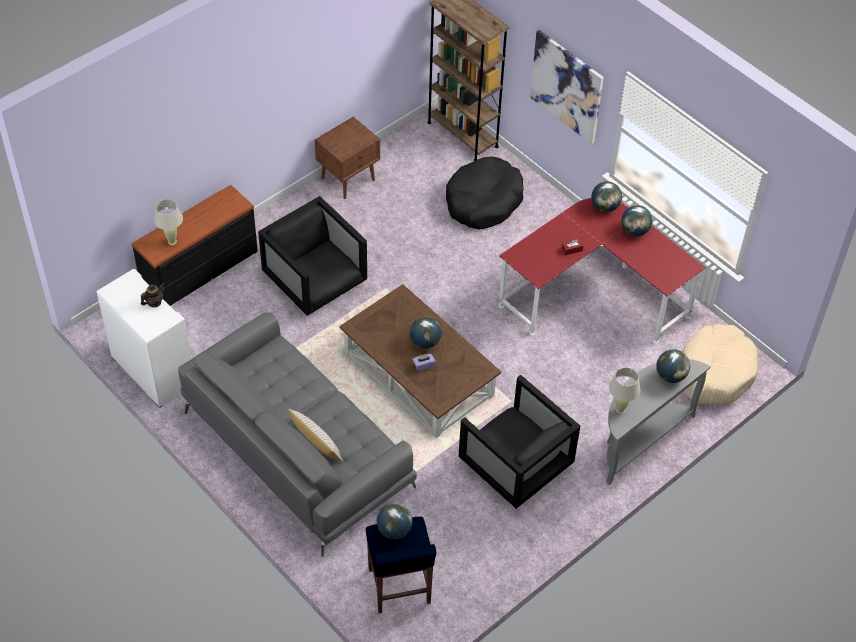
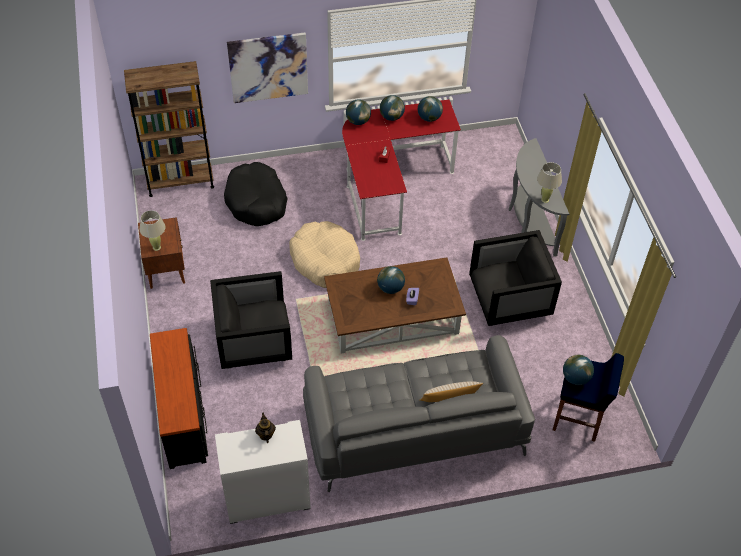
camera: 60 degrees left, 0 degrees up
beige table lamp [154,199,183,245] -> beige table lamp moved to [140,210,166,251]
globe [656,350,690,383] -> globe moved to [418,96,443,122]
beige dog bed [682,324,758,405] -> beige dog bed moved to [289,221,360,288]

